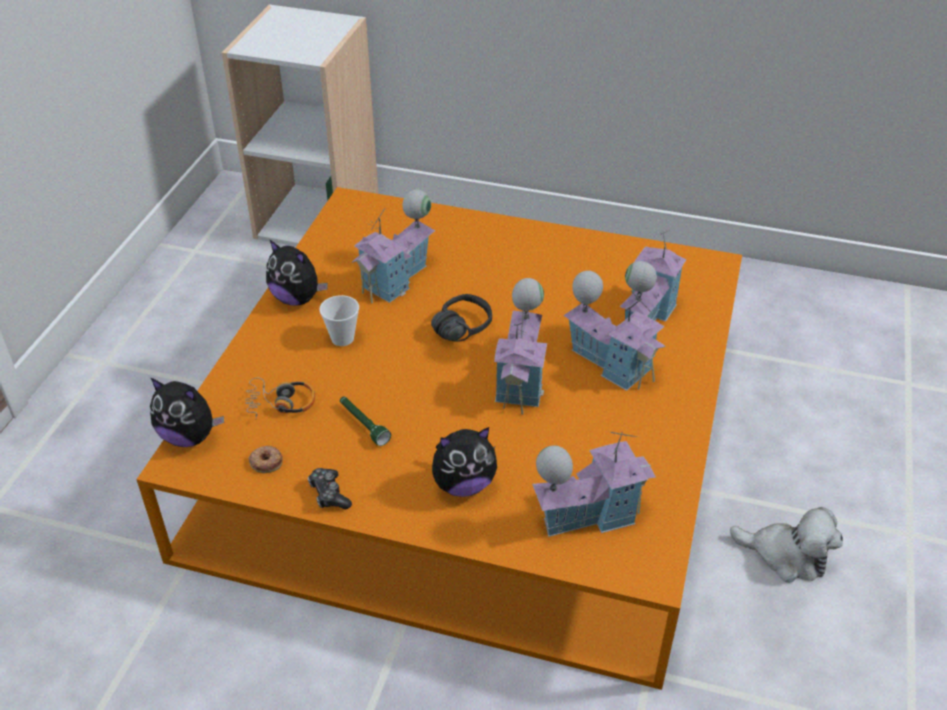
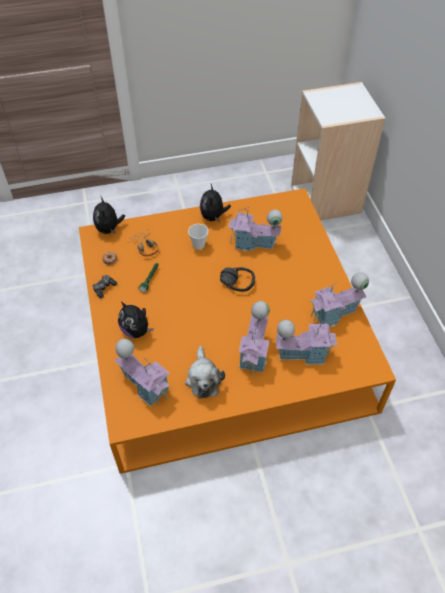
camera: 60 degrees right, 10 degrees up
toy house [494,278,547,415] -> toy house moved to [310,272,369,327]
plush toy [730,507,843,583] -> plush toy moved to [185,346,225,398]

